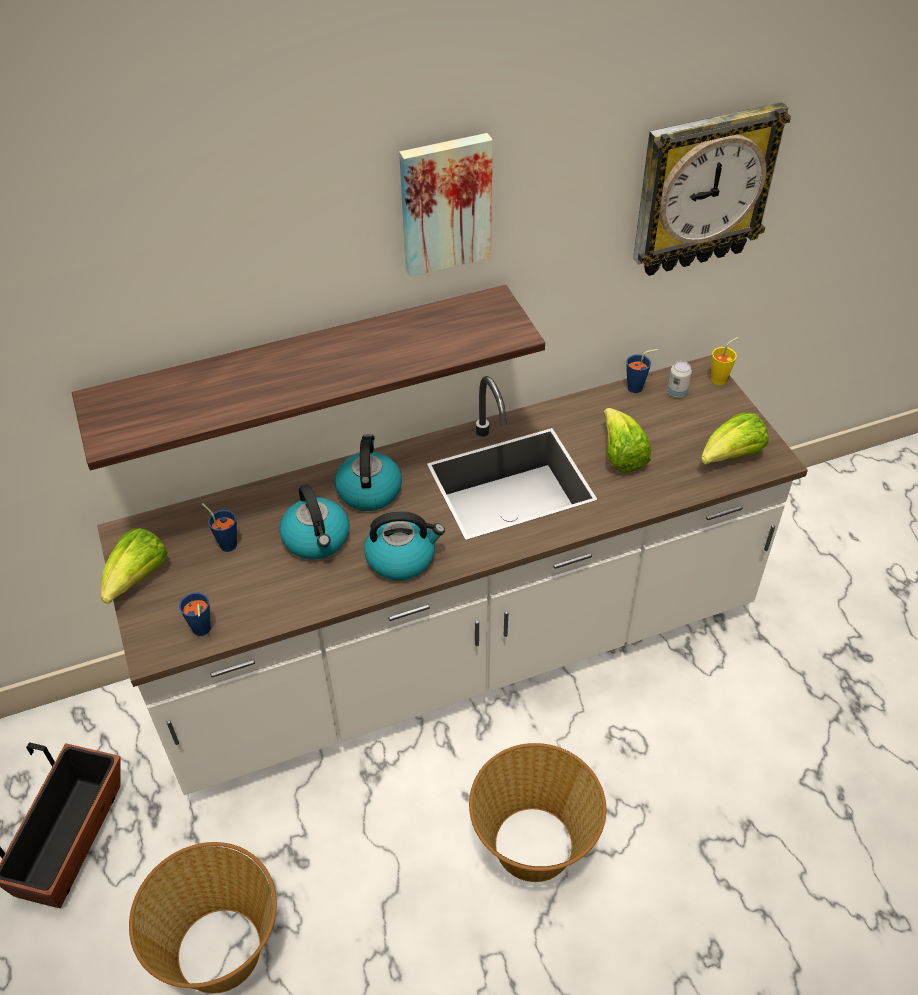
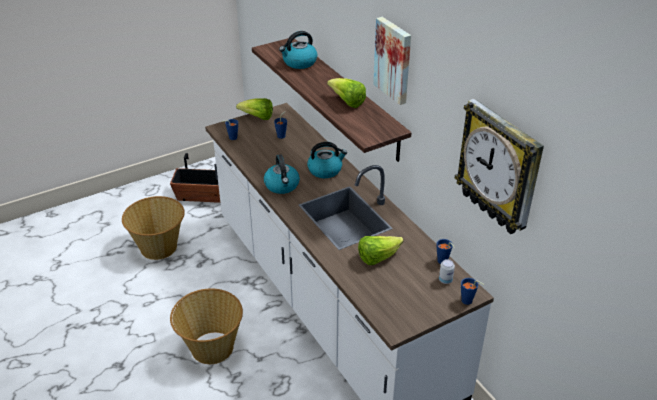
camera: 80 degrees right, 10 degrees down
kettle [279,484,350,559] -> kettle moved to [279,31,317,69]
lettuce [701,412,769,465] -> lettuce moved to [327,78,366,108]
yellow cup [711,337,738,385] -> blue cup [461,278,484,305]

